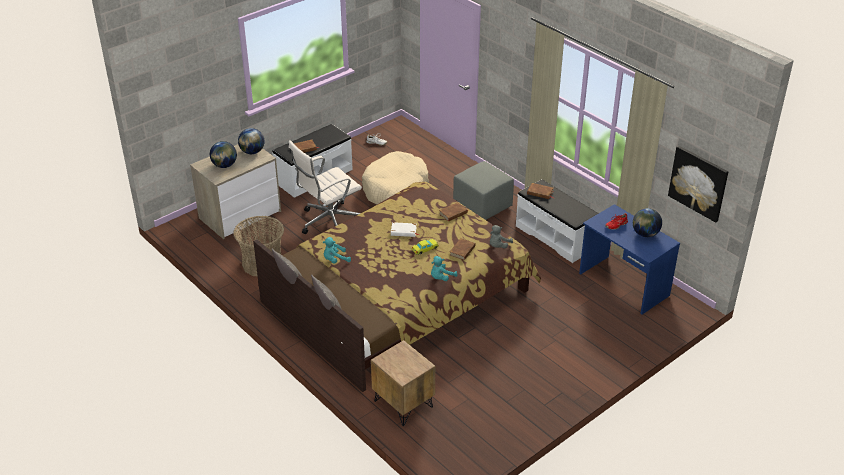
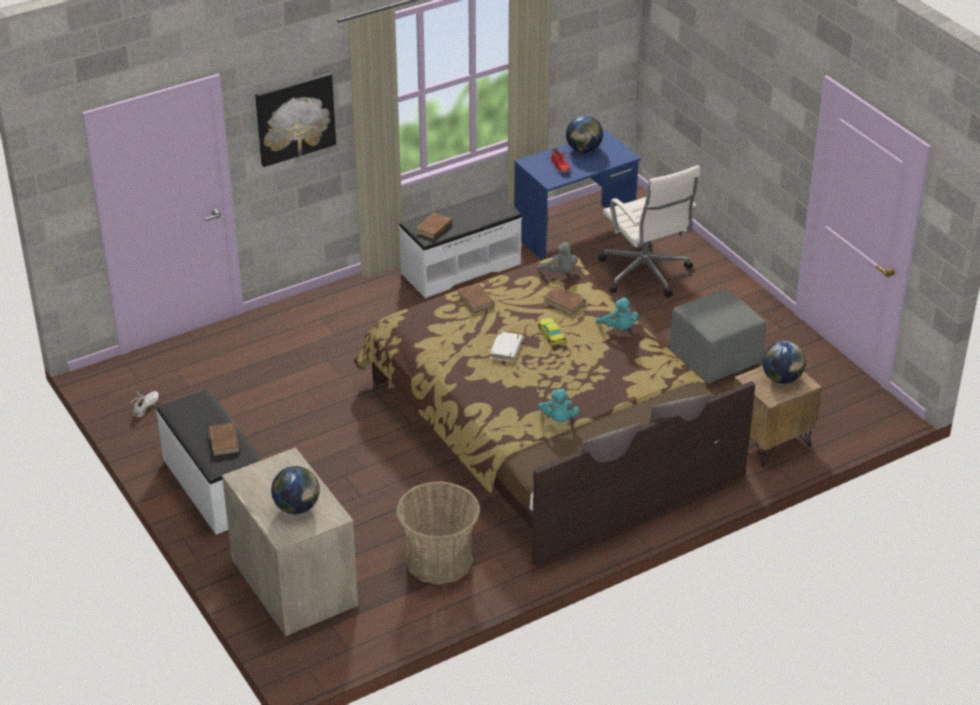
camera: 80 degrees left, 0 degrees up
globe [238,128,264,154] -> globe moved to [762,341,806,384]
white office chair [289,140,362,234] -> white office chair moved to [598,165,700,298]
beige dog bed [362,151,429,204] -> none
grey ottoman [453,161,514,220] -> grey ottoman moved to [669,289,766,384]
picture [668,146,728,223] -> picture moved to [255,73,336,167]

